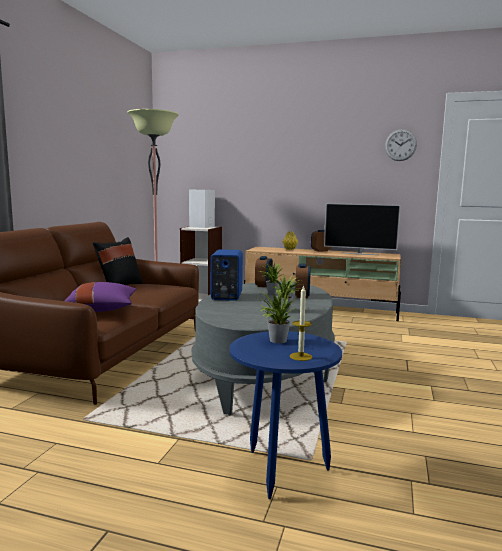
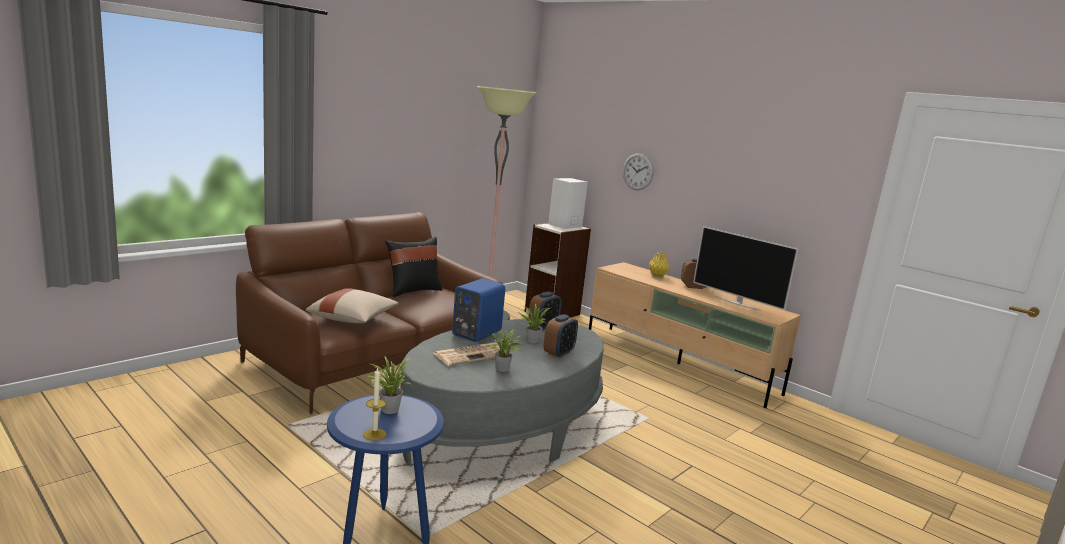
camera: 25 degrees right, 5 degrees up
purple pillow [65,282,136,312] -> beige pillow [306,288,399,323]
wall clock [385,129,417,161] -> wall clock moved to [623,153,654,190]
none -> newspaper [433,342,500,366]

